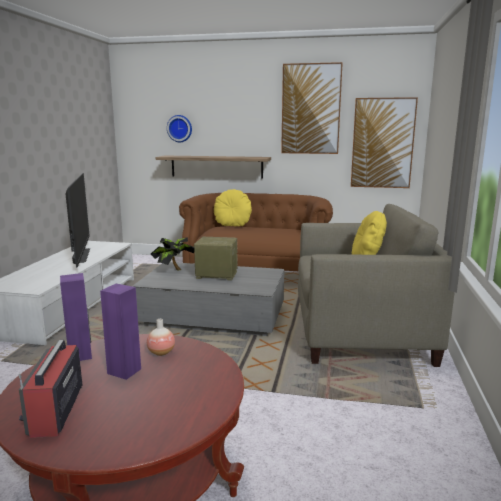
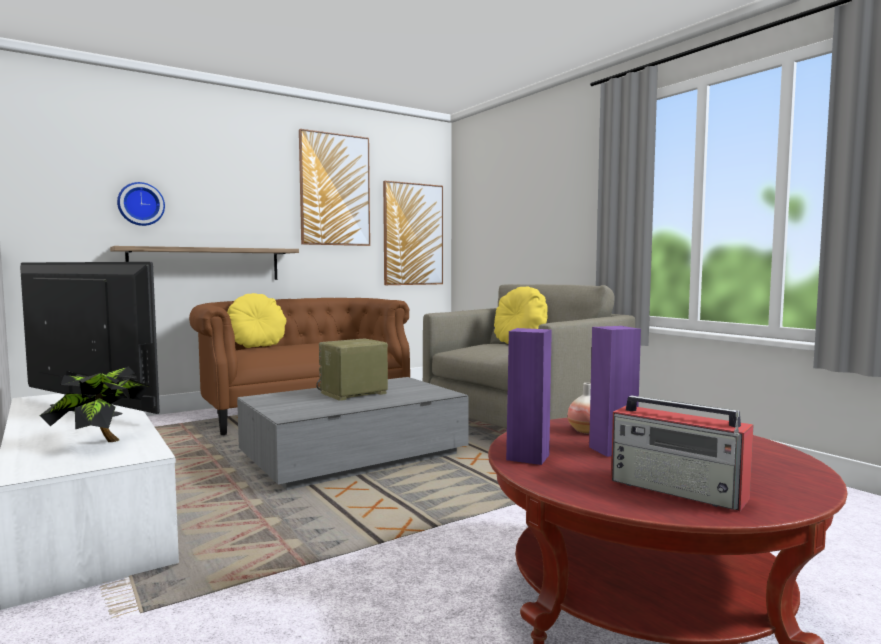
camera: 45 degrees left, 10 degrees down
potted plant [151,237,194,270] -> potted plant moved to [39,367,151,442]

